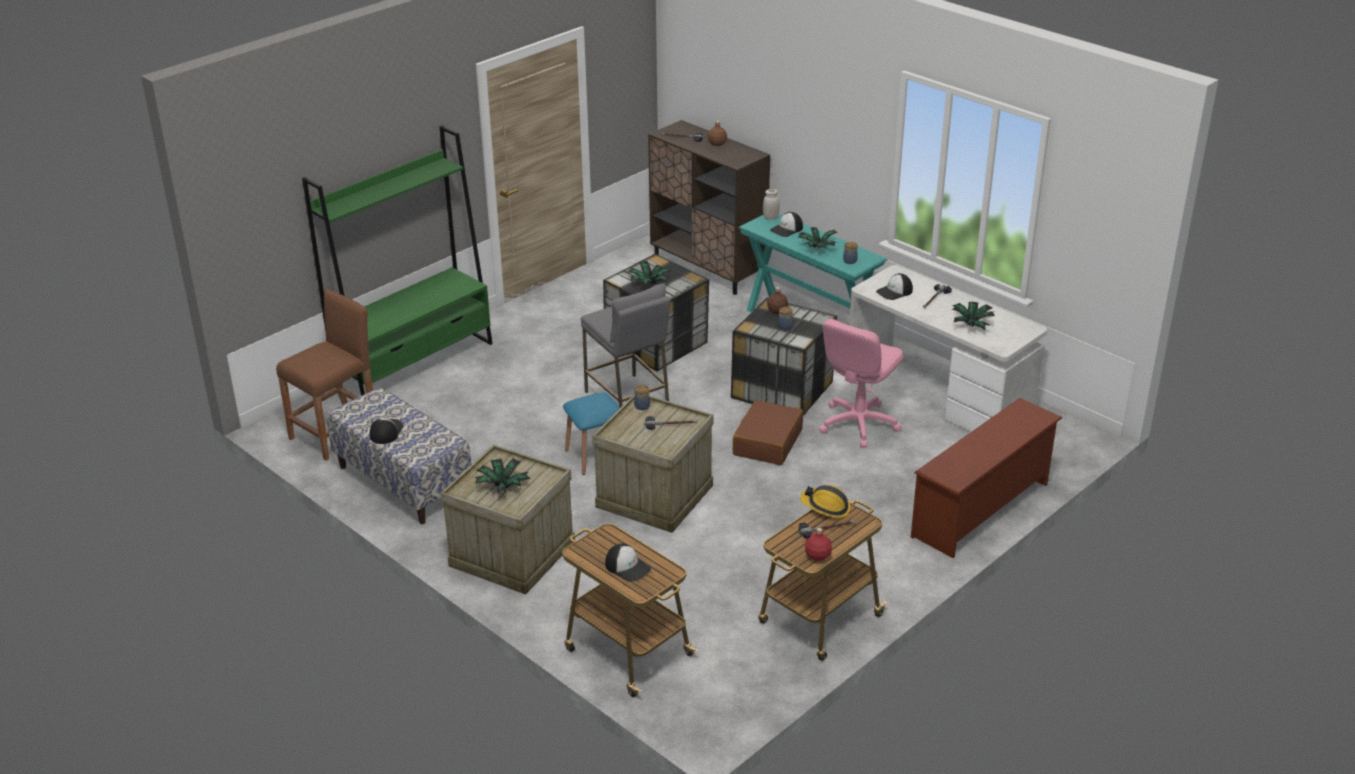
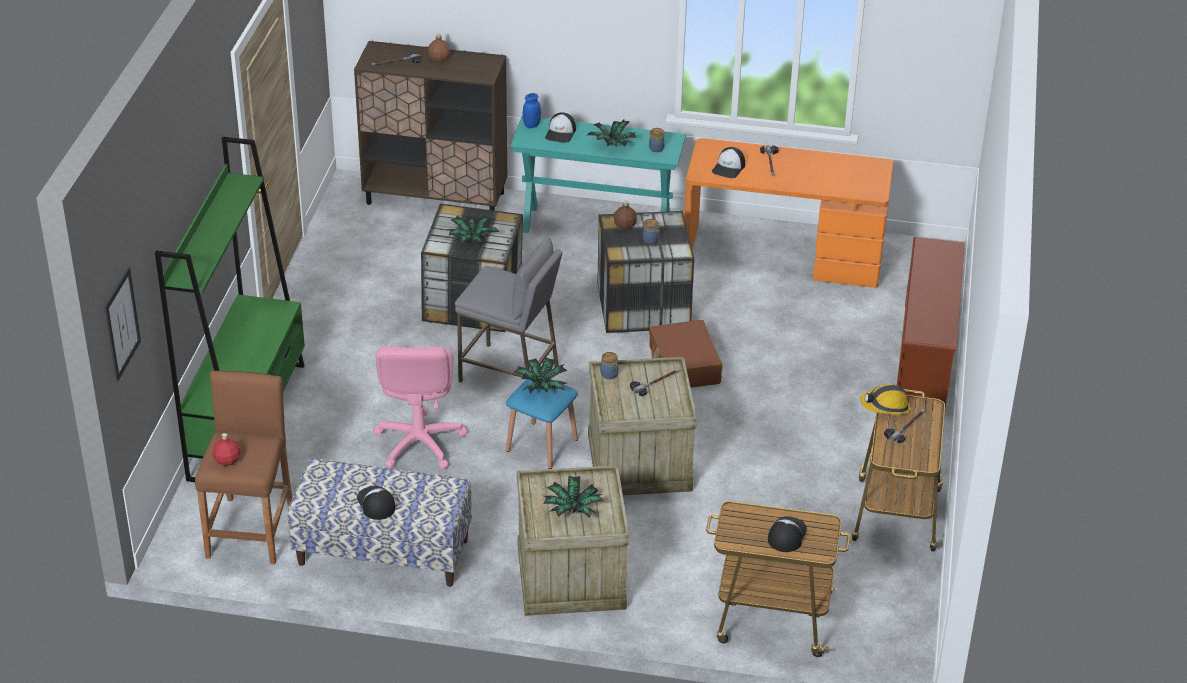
camera: 35 degrees left, 5 degrees up
cap [605,543,651,582] -> cap turned 75 degrees counterclockwise [768,516,807,552]
white jar [763,189,780,220] -> blue jar [523,93,541,128]
red bottle [805,528,832,561] -> red bottle moved to [212,433,241,466]
pink office chair [819,319,904,448] -> pink office chair moved to [373,346,468,469]
white desk [849,265,1047,432] -> orange desk [684,138,893,288]
potted plant [952,302,996,330] -> potted plant moved to [514,358,567,393]
none -> picture [104,267,141,382]

